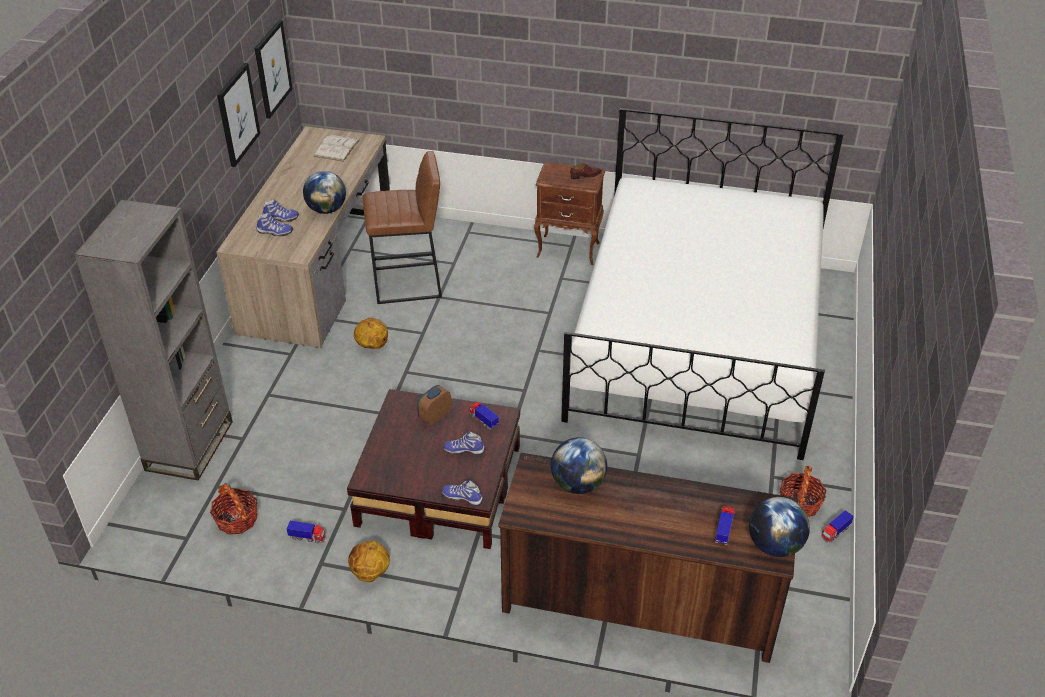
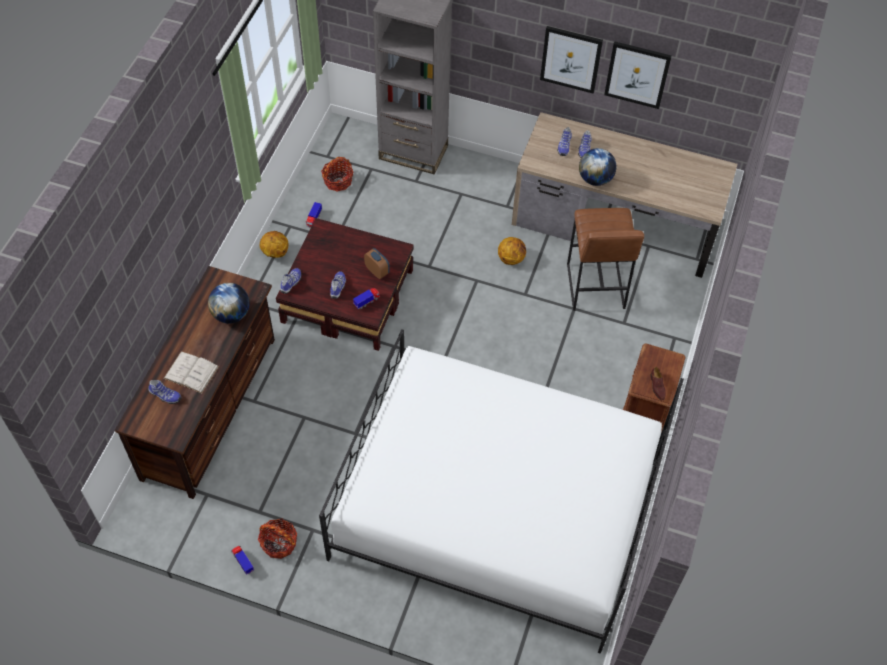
camera: 95 degrees right, 15 degrees up
picture [254,20,293,119] -> picture moved to [540,26,603,93]
white book [313,135,360,162] -> white book moved to [163,352,219,394]
toy truck [715,506,736,545] -> shoe [148,380,182,404]
globe [749,497,810,557] -> none

